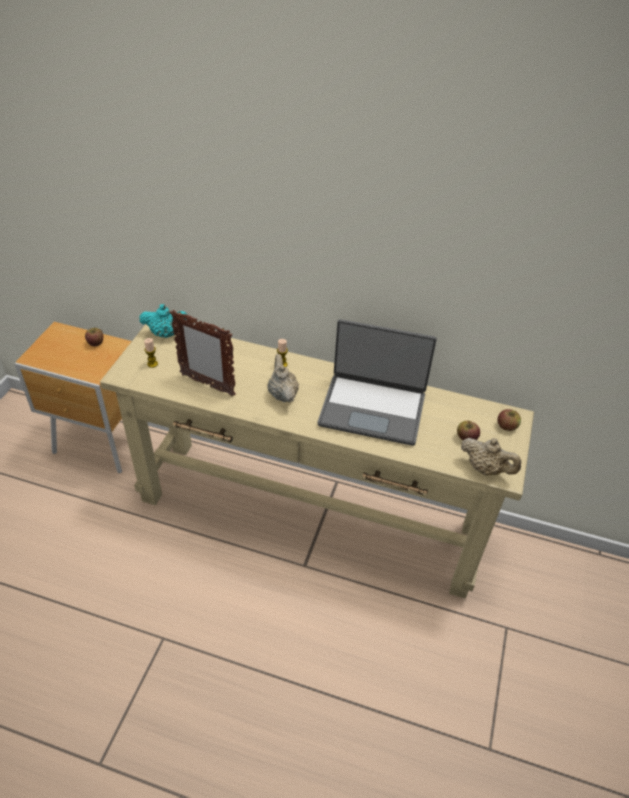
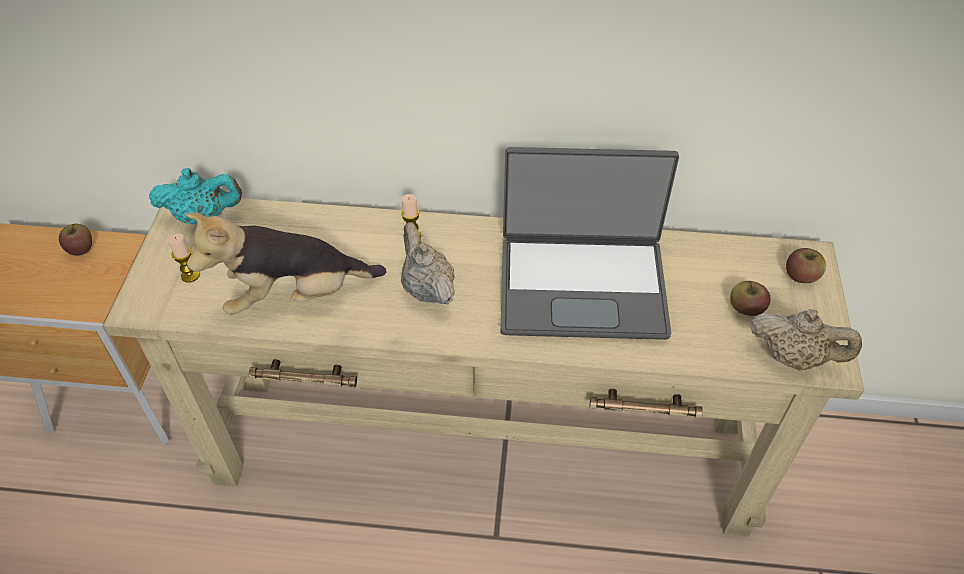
camera: 10 degrees left, 5 degrees up
picture frame [170,310,236,396] -> plush toy [186,213,387,315]

